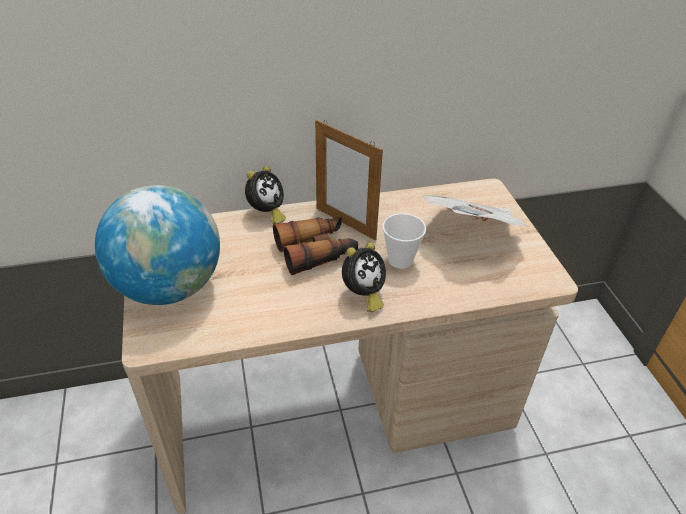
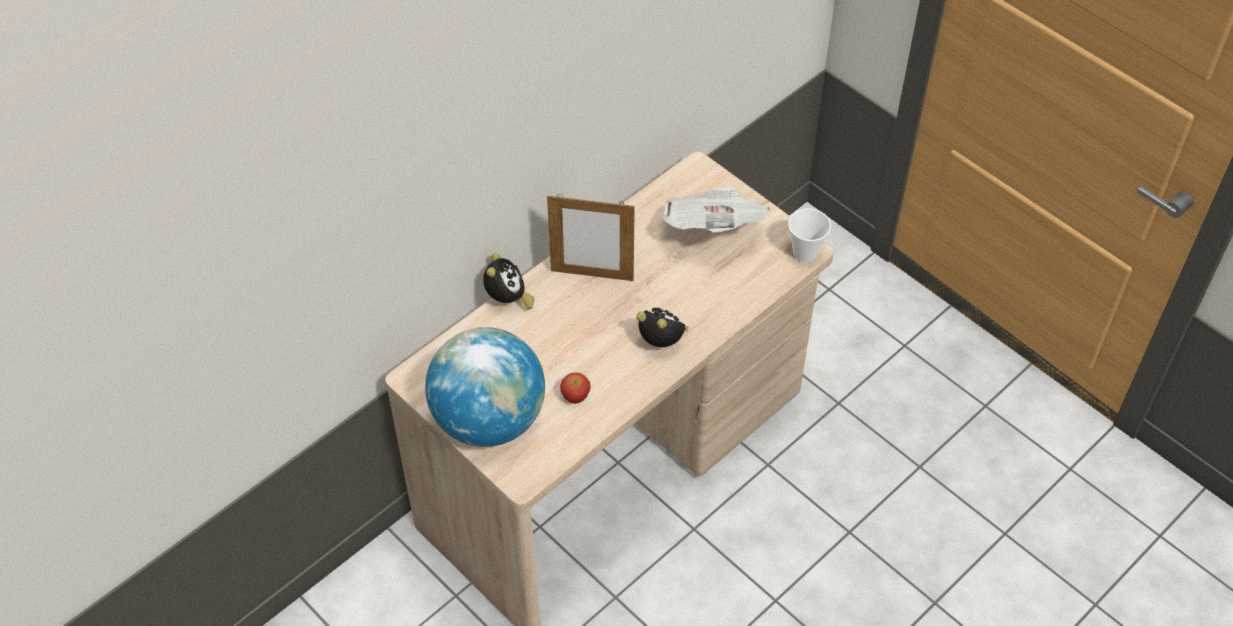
camera: 30 degrees left, 10 degrees up
binoculars [273,217,358,275] -> none
alarm clock [342,242,386,312] -> alarm clock turned 75 degrees counterclockwise [636,308,688,347]
cup [382,213,426,269] -> cup moved to [788,208,831,263]
none -> apple [560,373,590,404]

